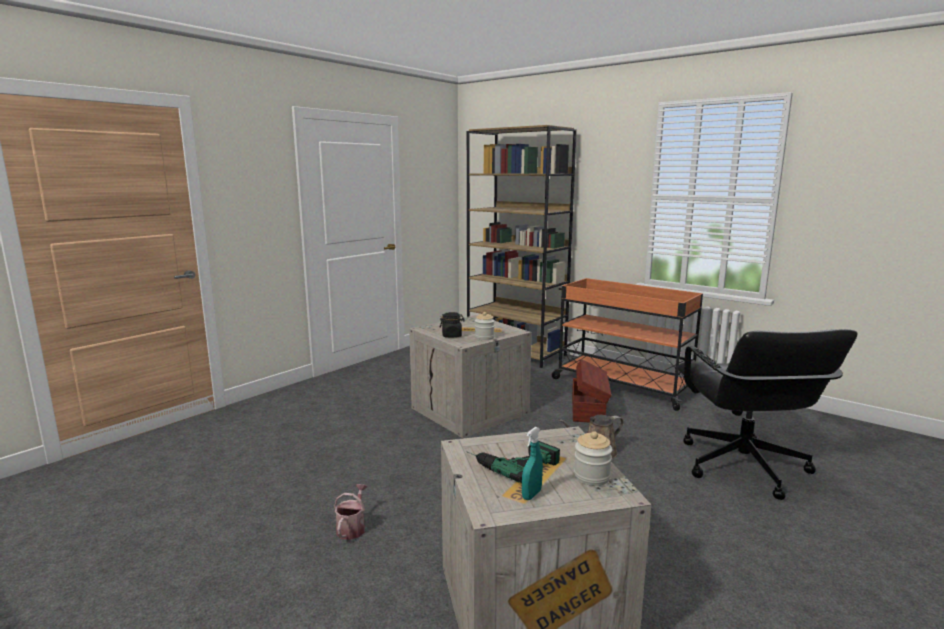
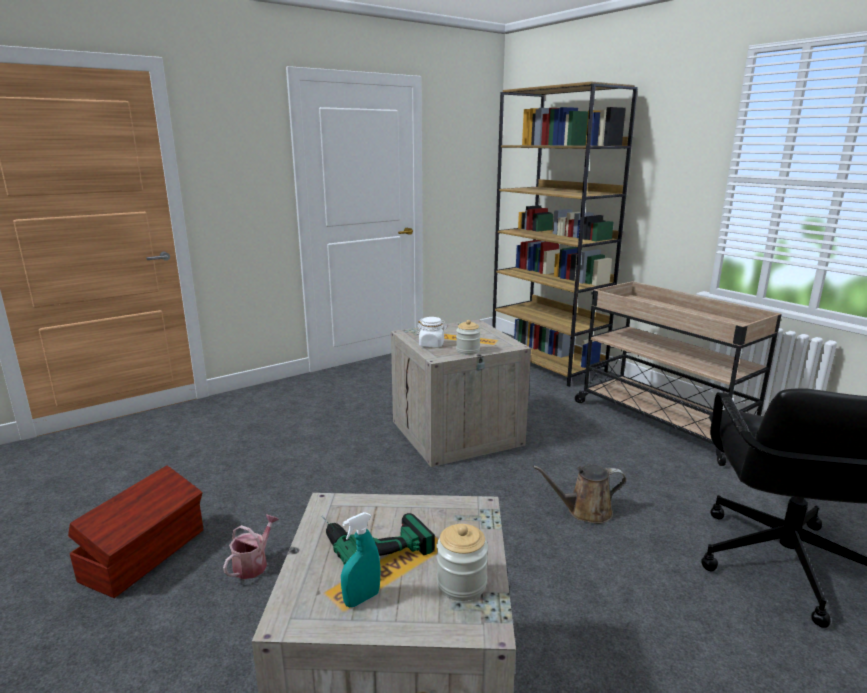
camera: 15 degrees right, 5 degrees up
black jar [440,312,465,338] -> white jar [417,317,447,348]
orange cart [552,278,703,411] -> beige cart [575,281,782,466]
brown storage box [572,359,611,423] -> brown storage box moved to [68,465,203,598]

